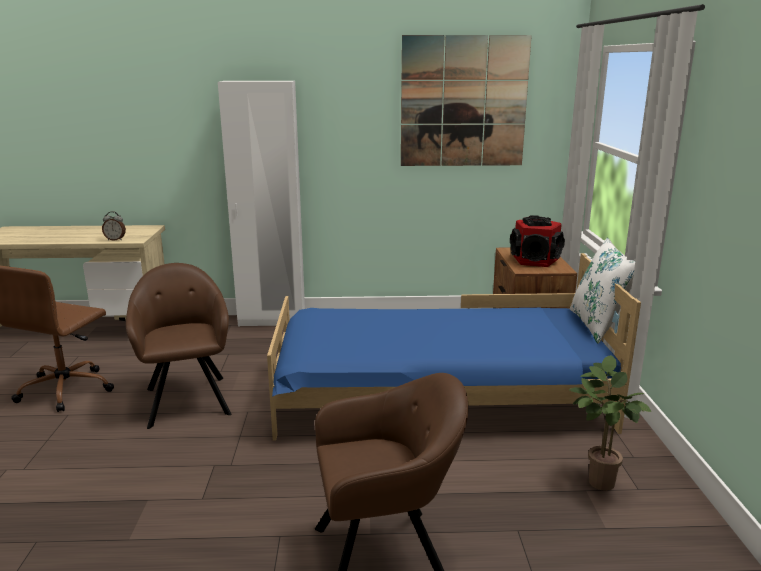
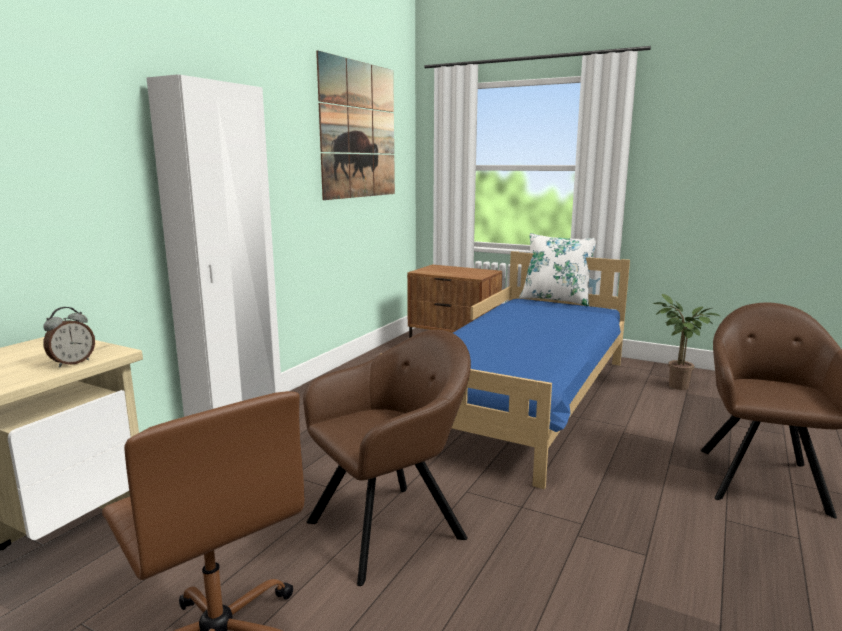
camera: 60 degrees left, 5 degrees down
brown armchair [126,263,231,429] -> brown armchair turned 135 degrees clockwise [303,330,471,586]
speaker [510,215,565,267] -> none

